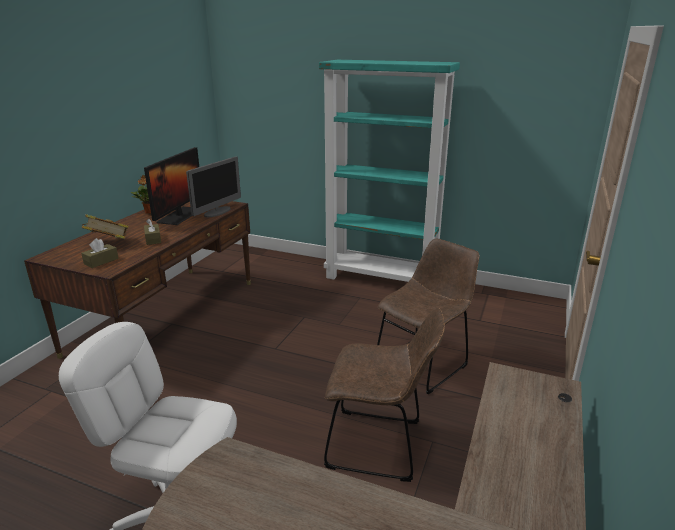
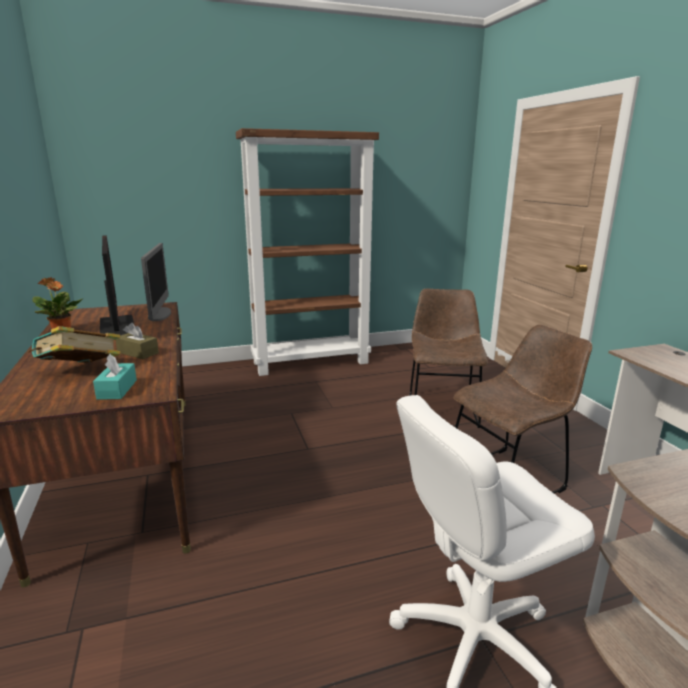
camera: 40 degrees left, 5 degrees down
brown tissue box [81,238,118,268] -> turquoise tissue box [93,354,137,400]
turquoise bookcase [319,60,460,282] -> brown bookcase [236,128,379,376]

